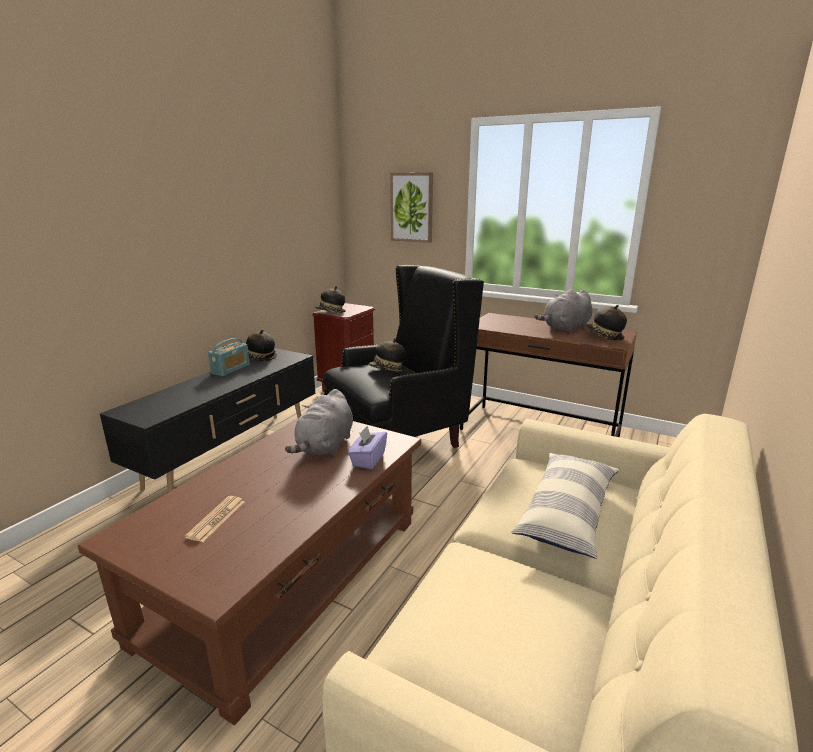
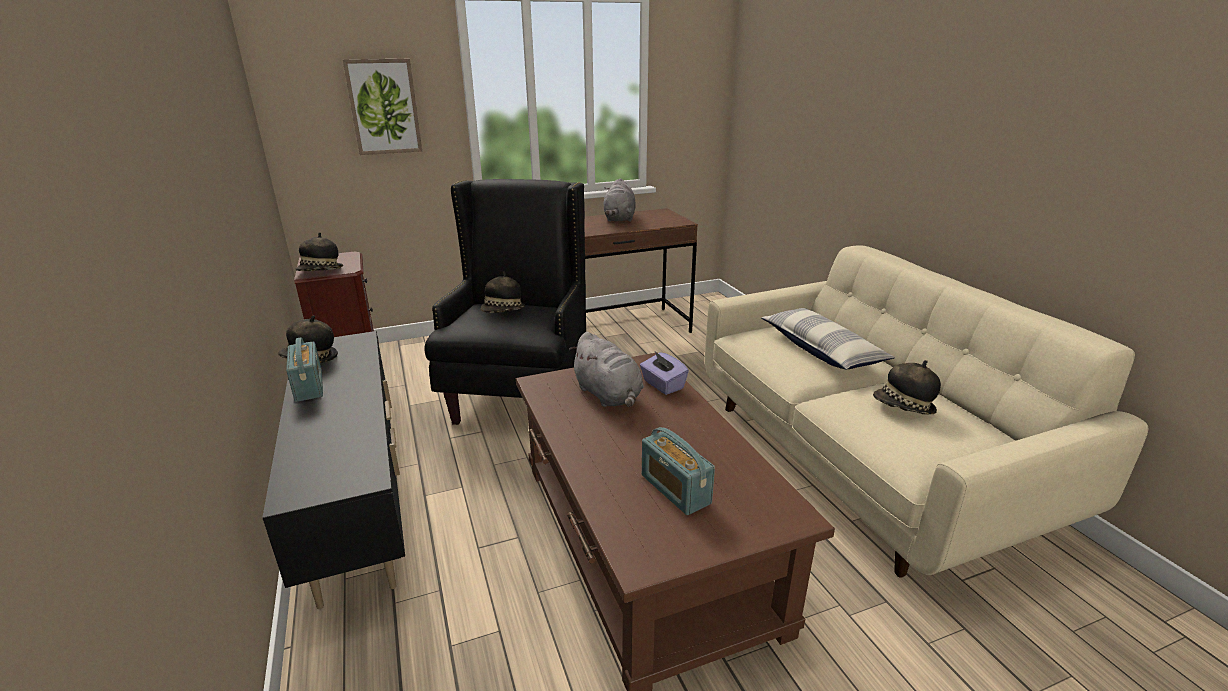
camera: 50 degrees left, 5 degrees up
newspaper [185,496,244,542] -> radio [642,427,715,515]
hat [585,305,627,340] -> hat moved to [873,360,941,415]

